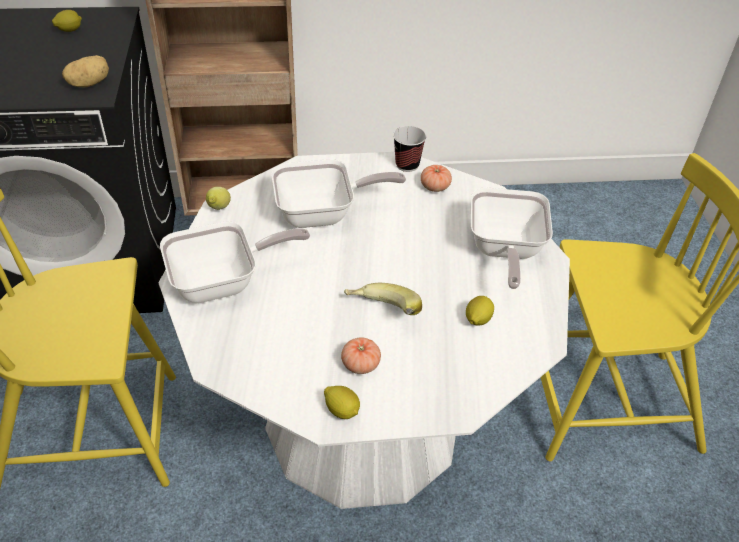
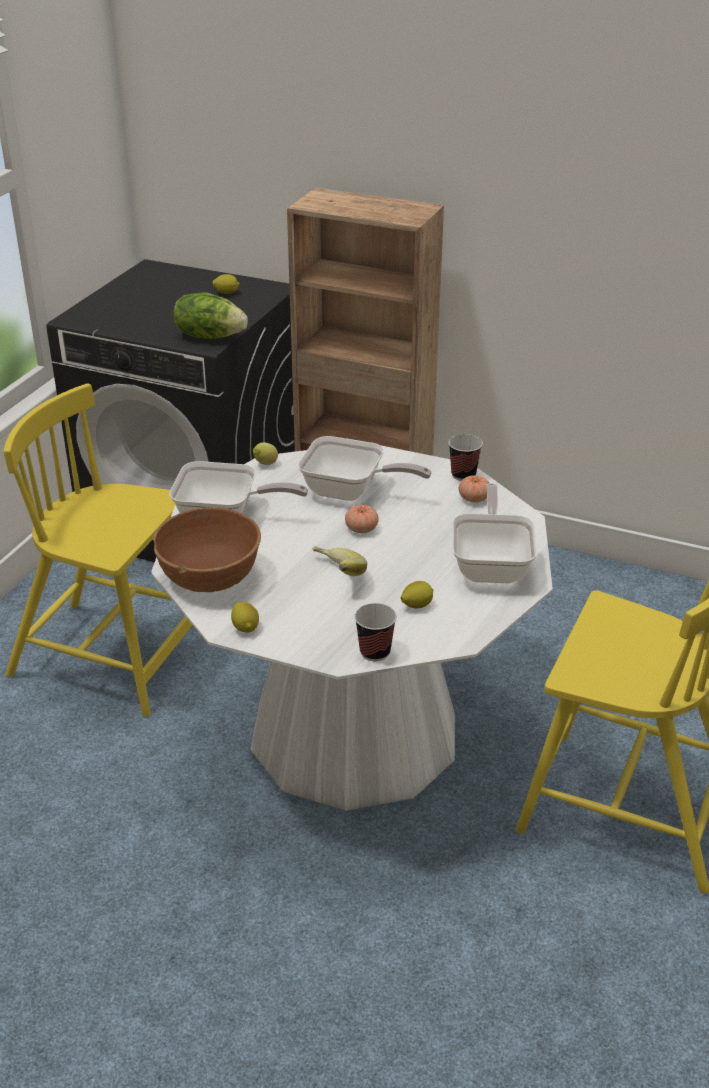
camera: 30 degrees right, 10 degrees down
potato [62,55,109,87] -> lettuce [173,292,248,339]
tomato [341,337,381,374] -> tomato moved to [345,505,379,533]
frying pan [471,188,553,289] -> frying pan turned 150 degrees clockwise [452,483,537,583]
none -> brown bowl [153,507,261,592]
none -> cup [354,603,397,661]

